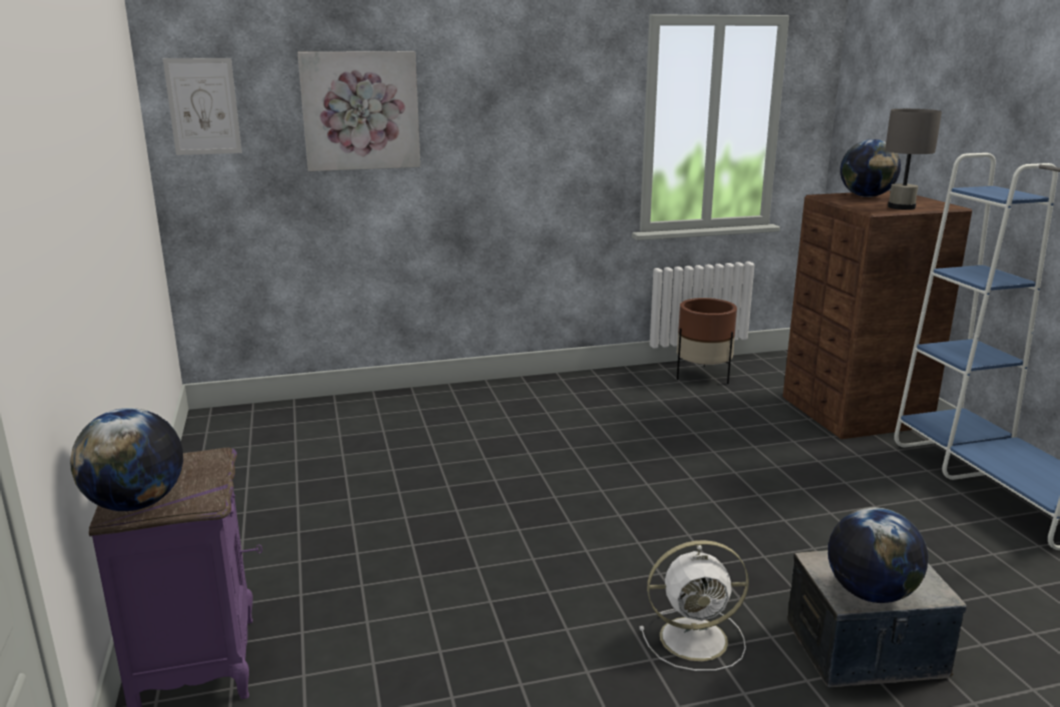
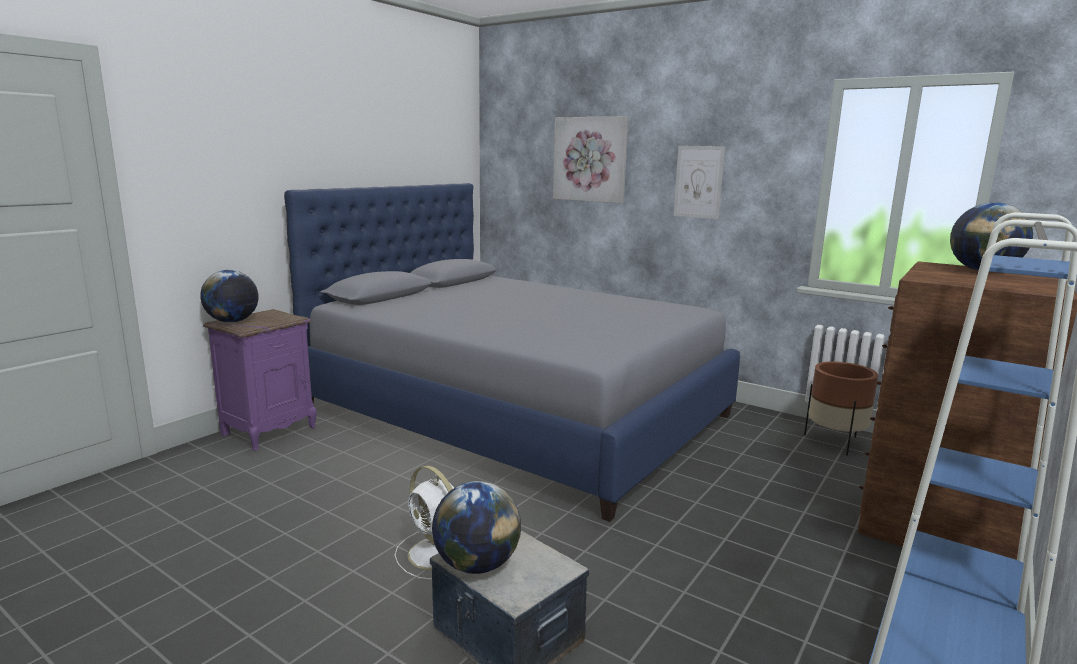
camera: 50 degrees right, 5 degrees down
picture [163,58,242,155] -> picture moved to [673,146,725,219]
grey table lamp [885,109,942,210] -> none
none -> grey bed [284,183,740,522]

